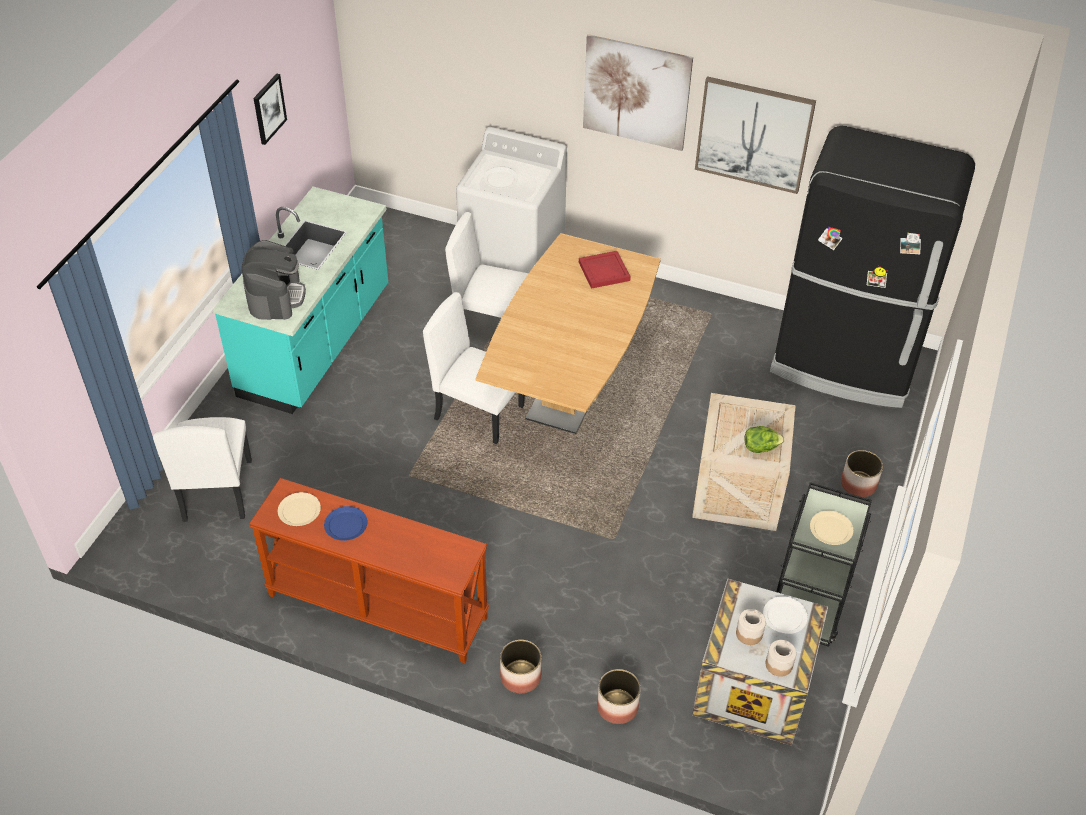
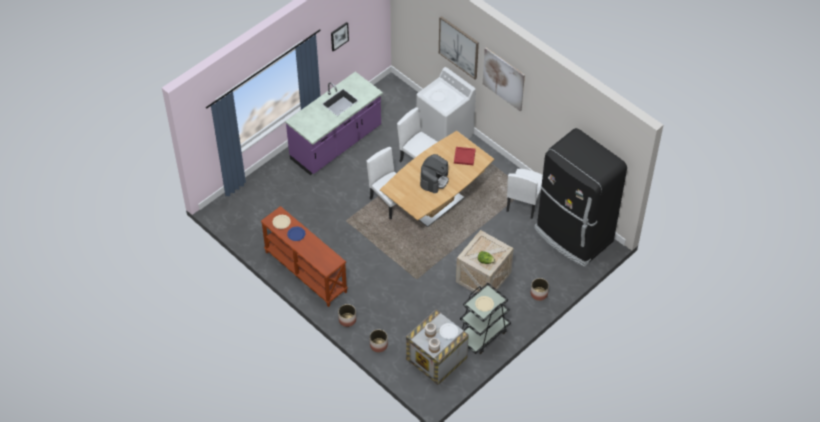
camera: 25 degrees right, 5 degrees up
white chair [153,417,252,522] -> white chair moved to [506,169,543,219]
turquoise counter [213,187,388,414] -> purple counter [285,72,383,175]
coffee machine [242,240,306,320] -> coffee machine moved to [420,154,449,193]
picture [695,76,816,194] -> picture moved to [439,16,479,79]

